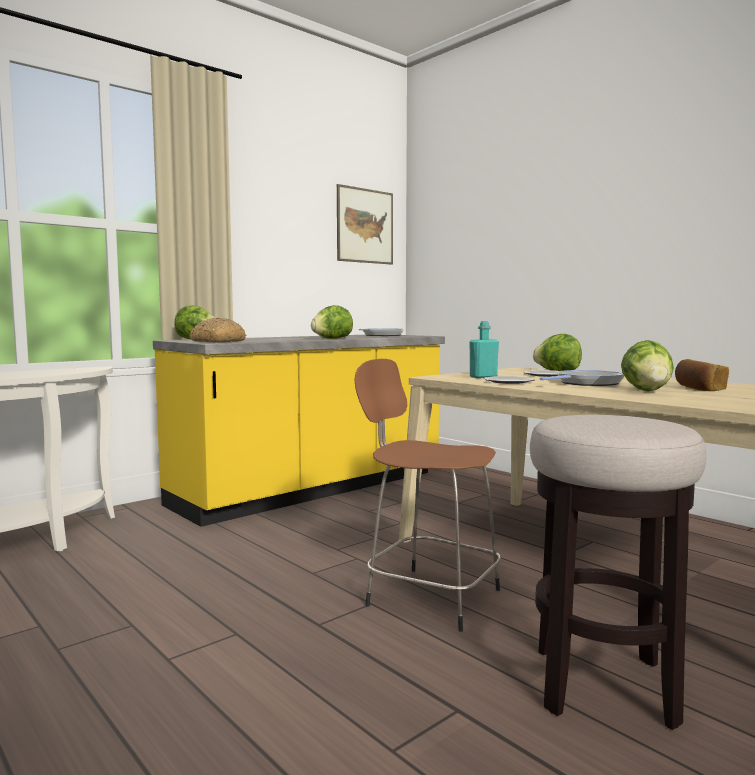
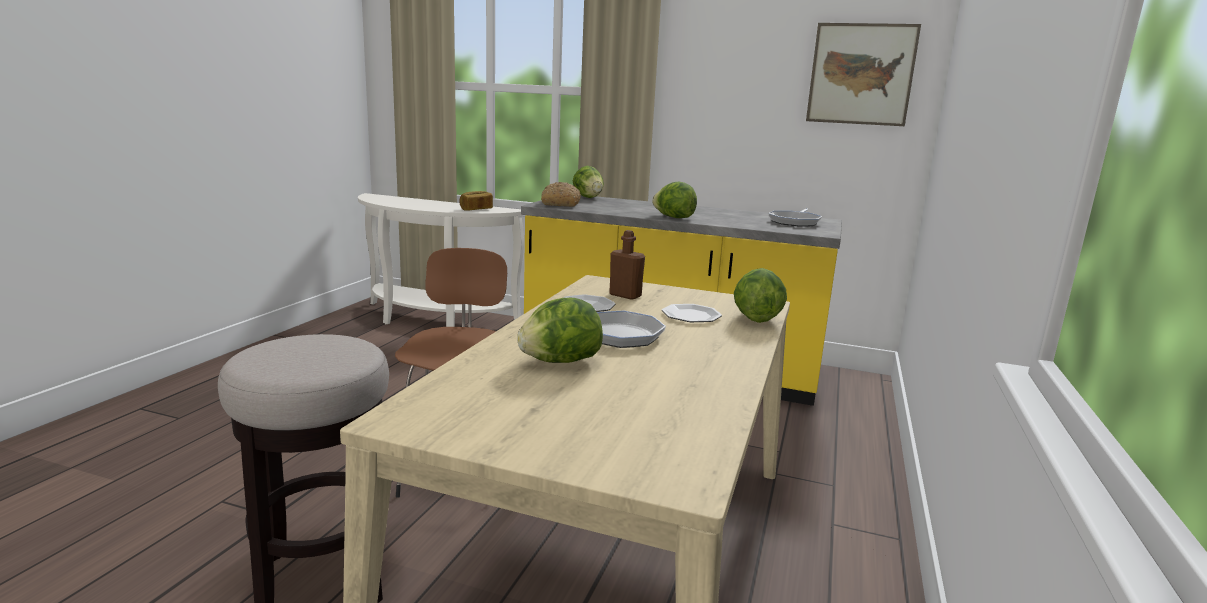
camera: 60 degrees right, 10 degrees up
turquoise bottle [469,321,499,378] -> brown bottle [609,230,645,300]
bread [675,359,729,391] -> bread moved to [459,191,493,211]

